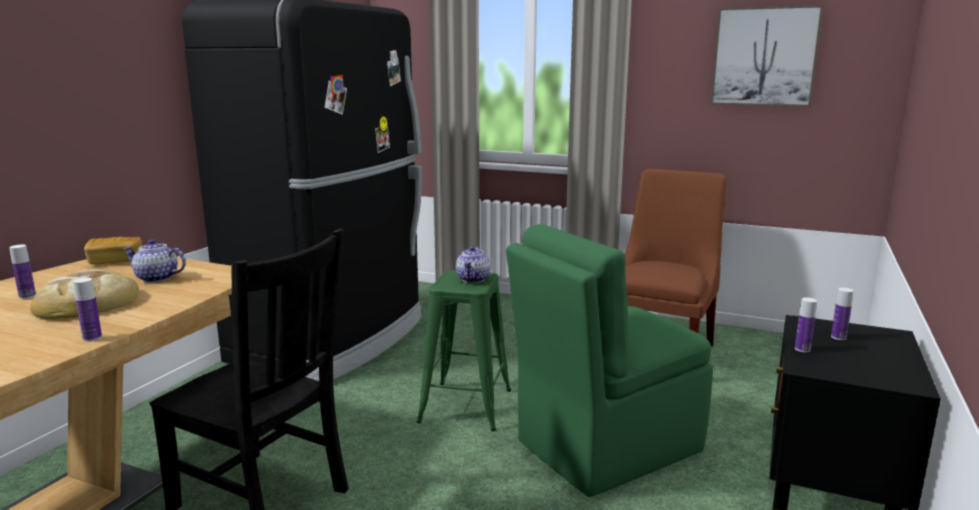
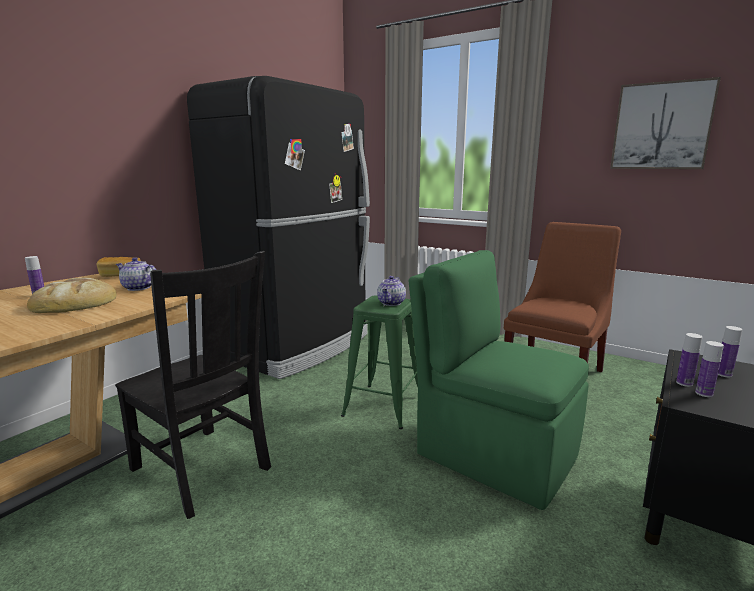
camera: 10 degrees right, 0 degrees up
bottle [73,278,102,342] -> bottle moved to [695,341,724,397]
green chair [506,224,713,497] -> green chair turned 60 degrees clockwise [409,250,589,510]

